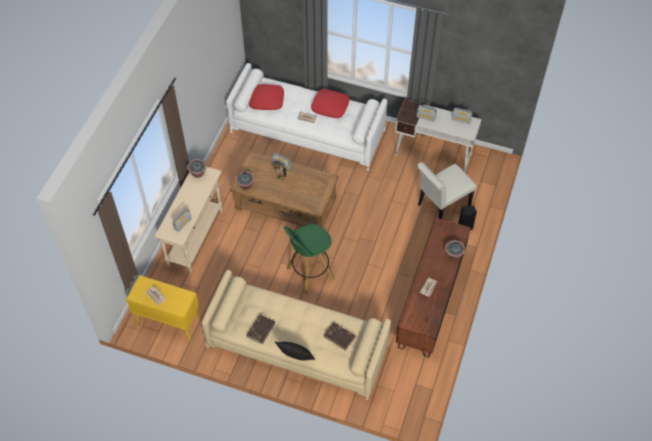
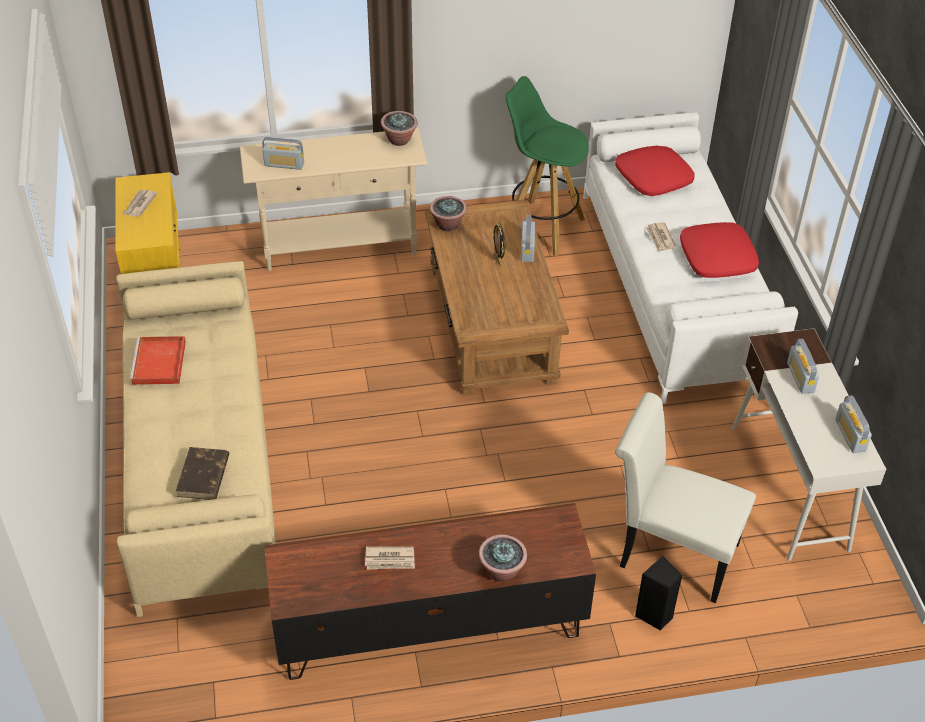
camera: 60 degrees right, 10 degrees down
brown book [246,315,276,345] -> red tray [129,336,186,385]
black pillow [275,342,315,360] -> none
green stool [284,224,334,294] -> green stool moved to [506,76,589,256]

